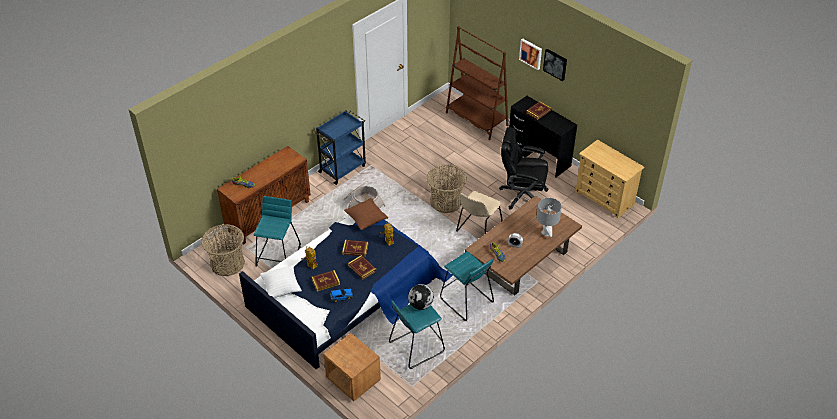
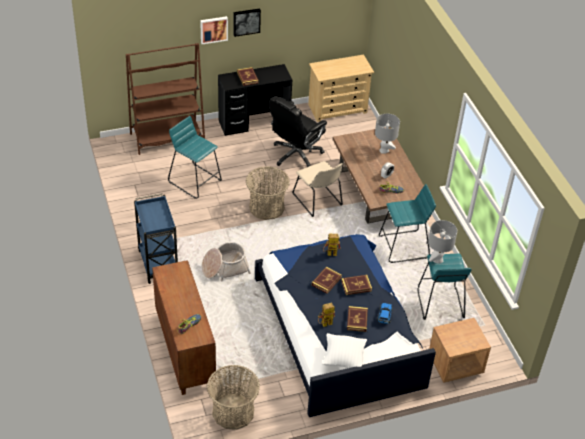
camera: 65 degrees left, 0 degrees up
turquoise stool [253,196,301,267] -> turquoise stool moved to [168,116,222,199]
brown pillow [344,198,388,230] -> none
globe [408,284,434,310] -> grey table lamp [428,220,457,264]

